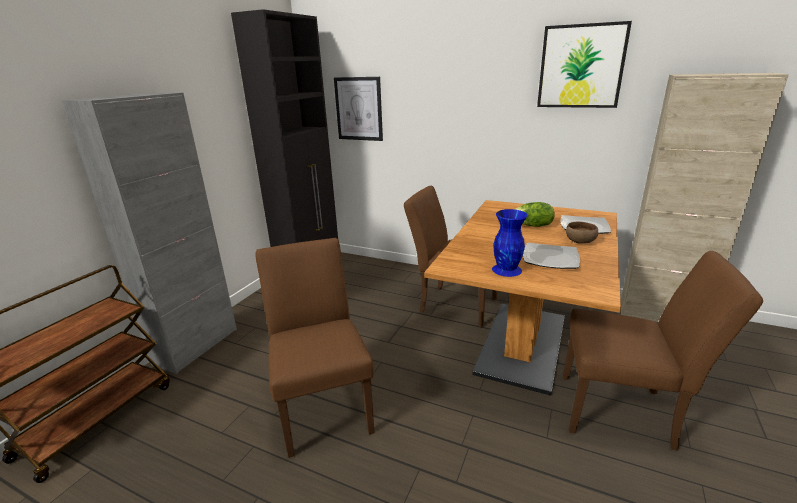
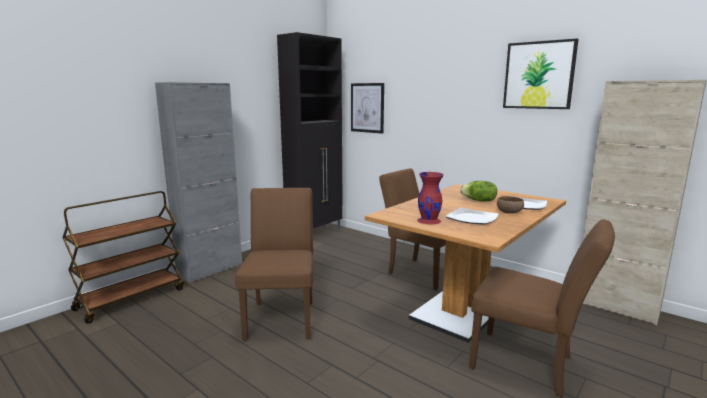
camera: 15 degrees right, 10 degrees down
blue vase [492,209,528,277] -> red vase [417,172,443,224]

